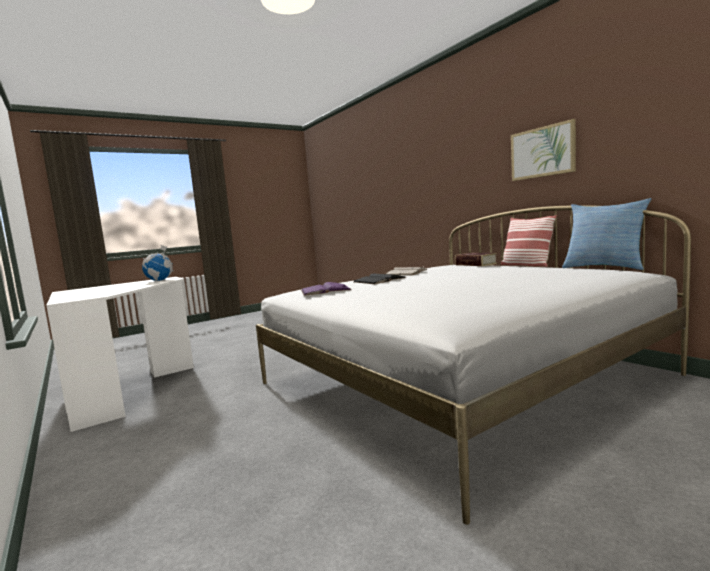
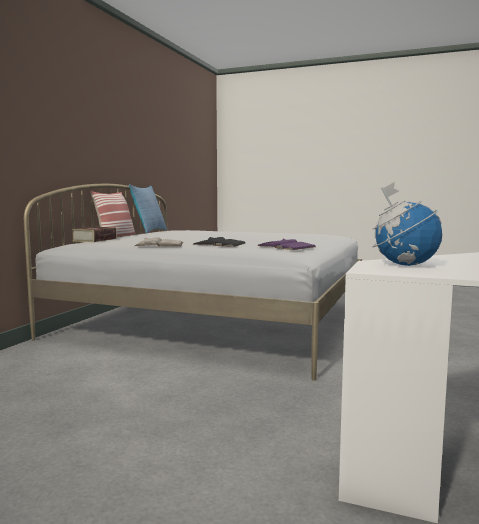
camera: 125 degrees left, 0 degrees up
picture [511,119,576,181] -> none

